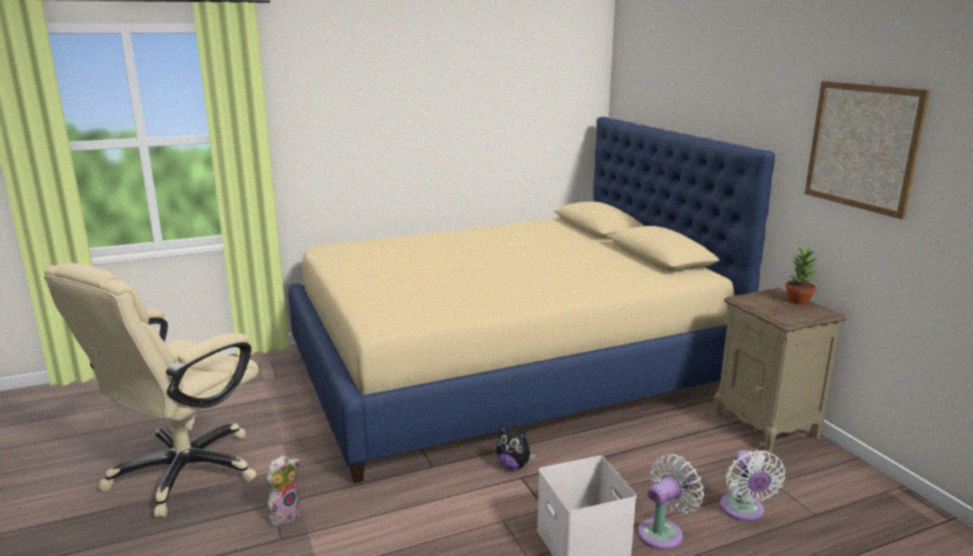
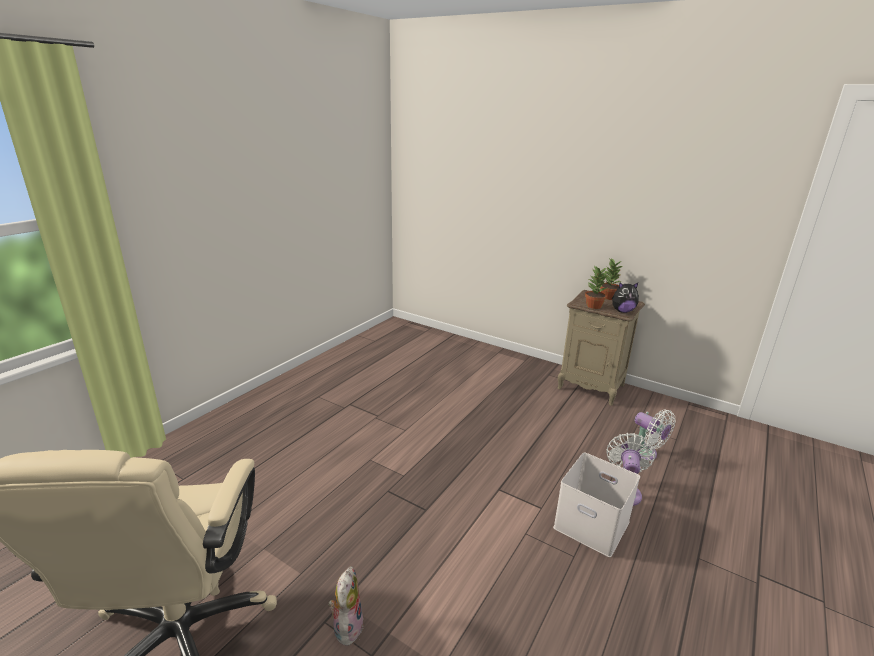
camera: 35 degrees left, 5 degrees up
beige bed [288,117,775,483] -> none
plush toy [496,425,536,469] -> plush toy moved to [612,282,639,313]
picture [805,81,930,219] -> none
none -> potted plant [585,265,608,309]

